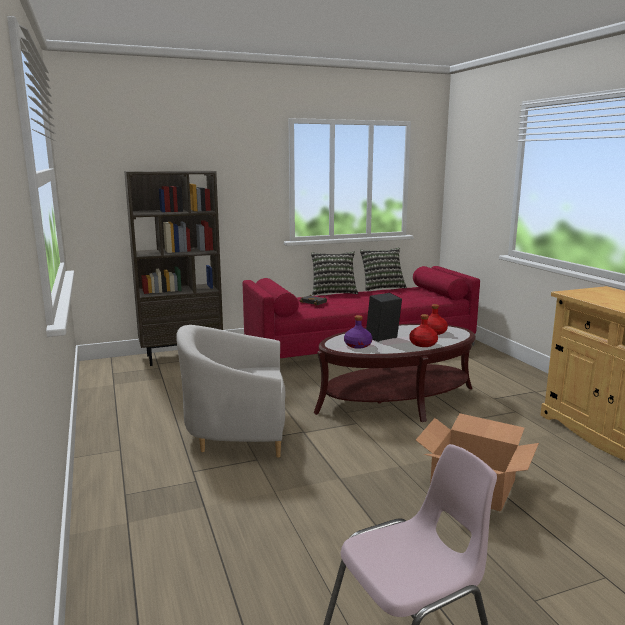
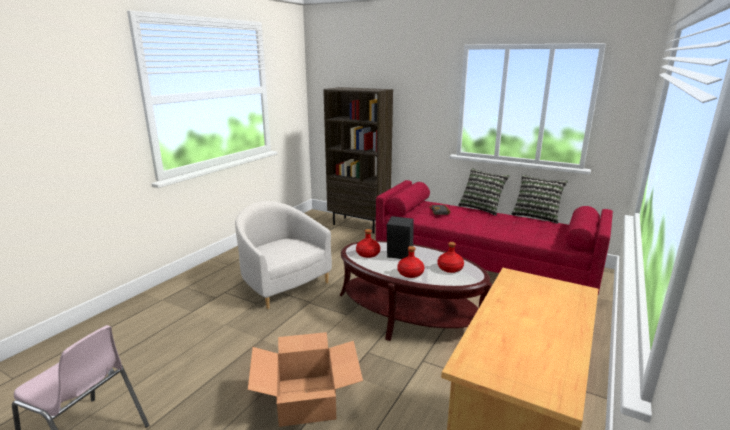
camera: 50 degrees right, 5 degrees up
purple bottle [344,315,372,349] -> red bottle [356,229,380,258]

